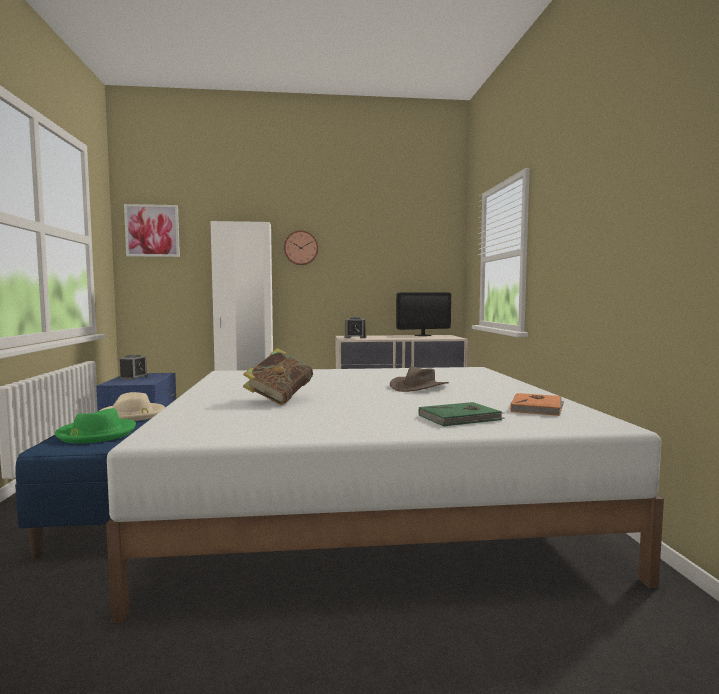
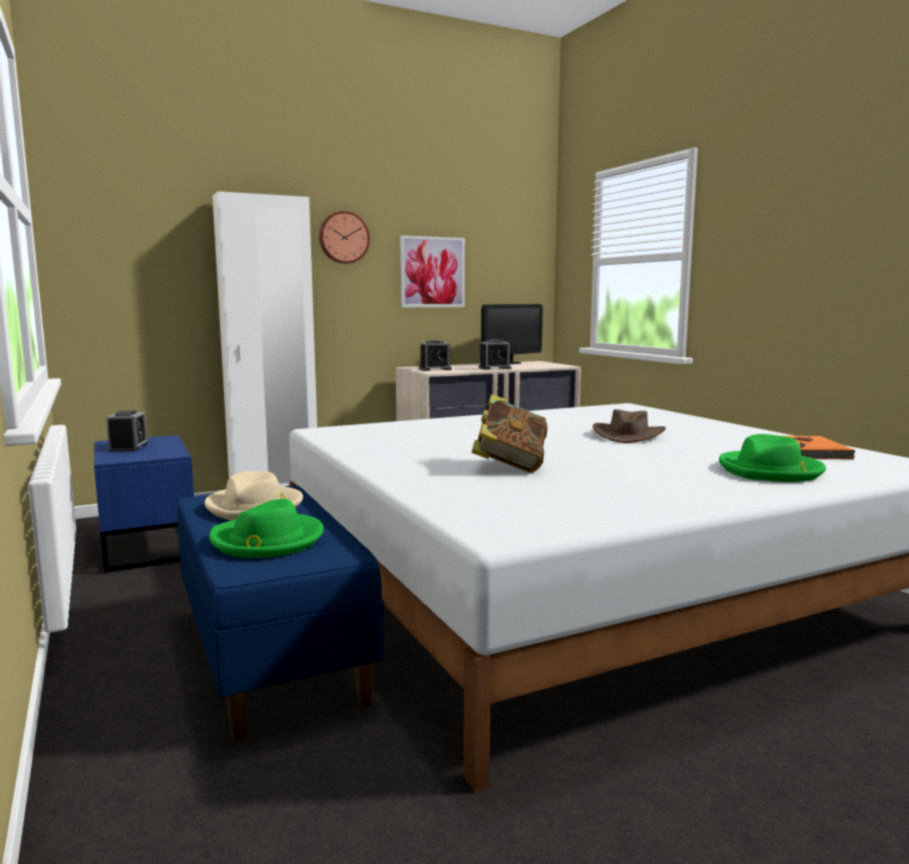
camera: 20 degrees left, 5 degrees up
picture [124,204,180,257] -> picture moved to [400,235,465,307]
green book [418,402,504,426] -> green hat [719,434,826,482]
none -> alarm clock [479,339,511,370]

